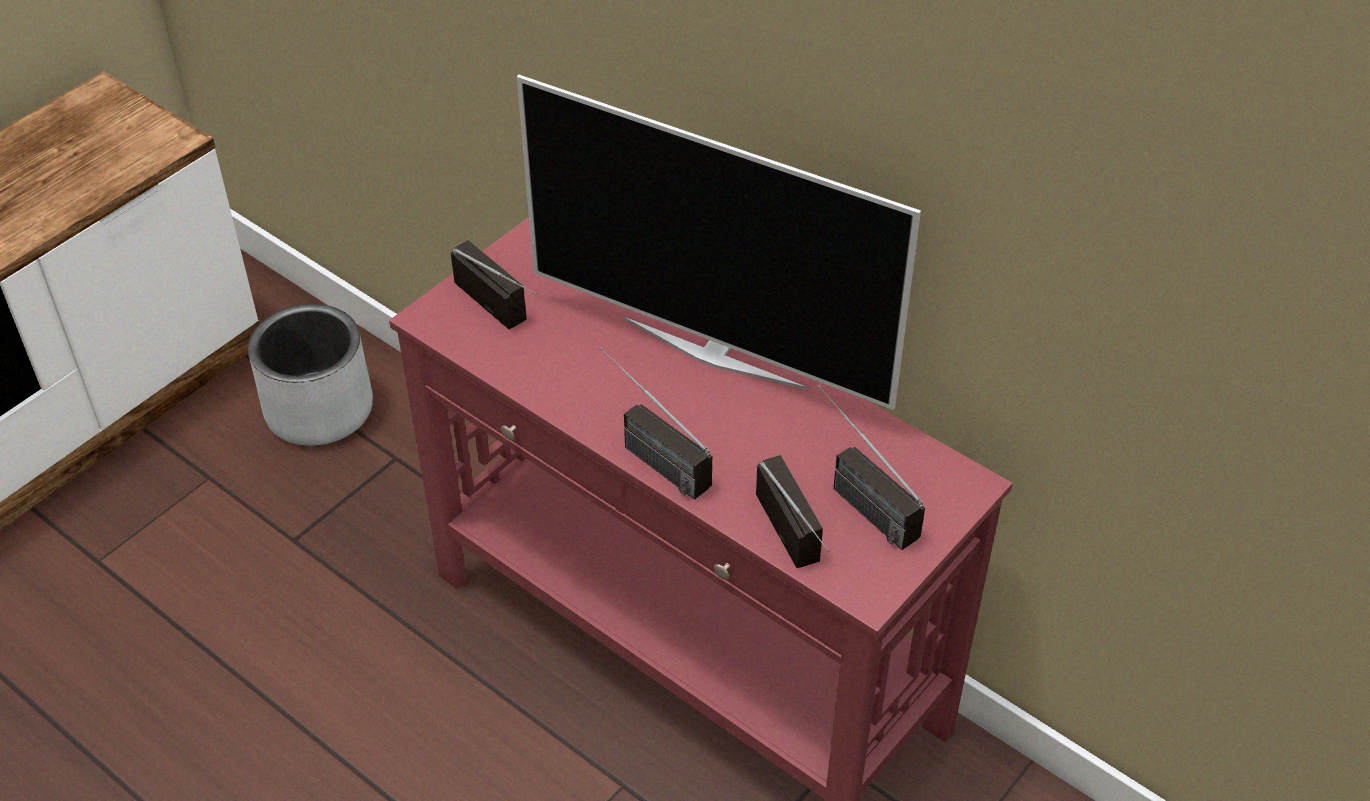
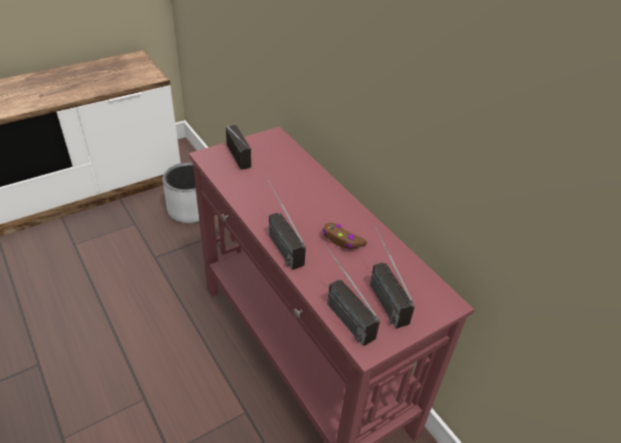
camera: 15 degrees right, 5 degrees down
television [517,75,921,410] -> none
radio [756,455,830,568] -> radio turned 150 degrees clockwise [323,241,380,346]
none -> brown game controller [322,223,367,250]

